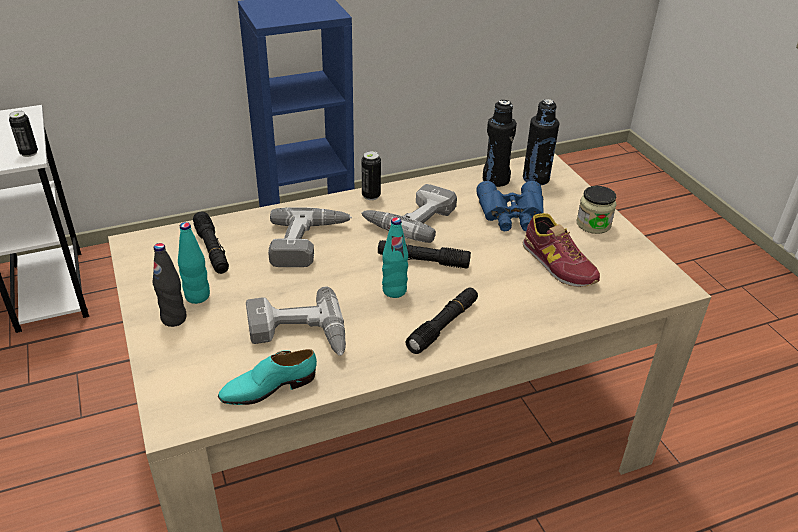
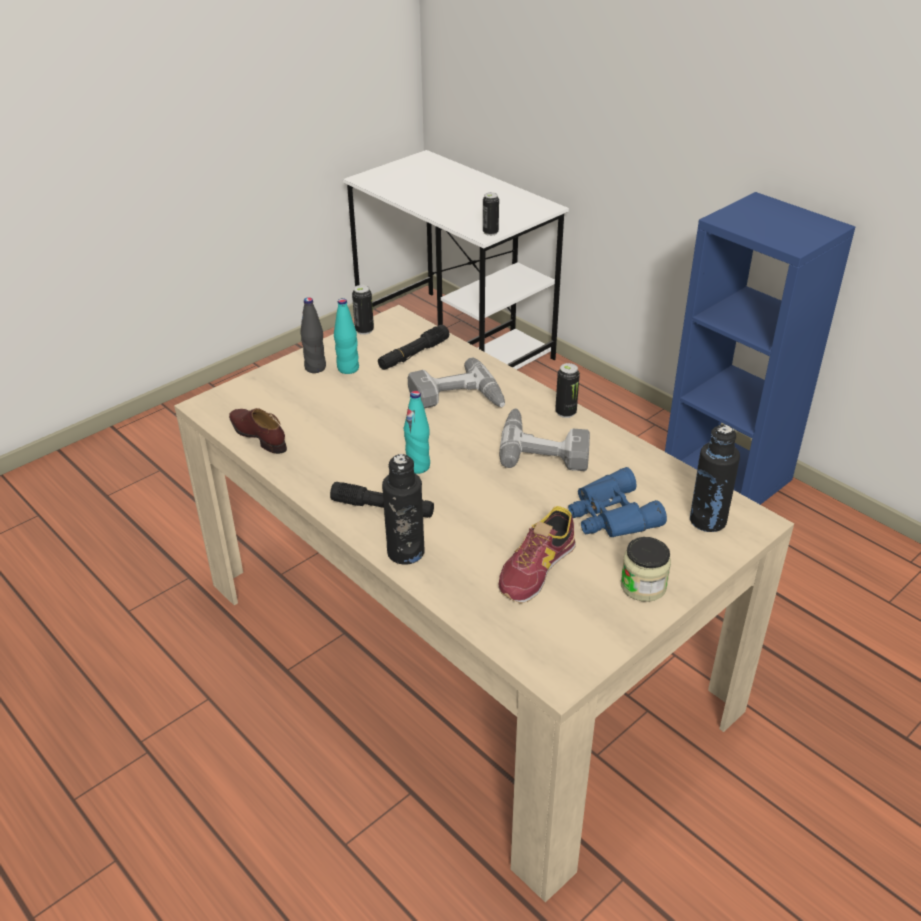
camera: 70 degrees right, 0 degrees up
turquoise shoe [218,349,317,405] -> brown shoe [229,408,287,454]
power drill [246,286,346,356] -> none
black flashlight [378,240,471,269] -> none
black bottle [483,100,517,187] -> black bottle moved to [382,454,424,565]
none -> can [352,285,374,335]

